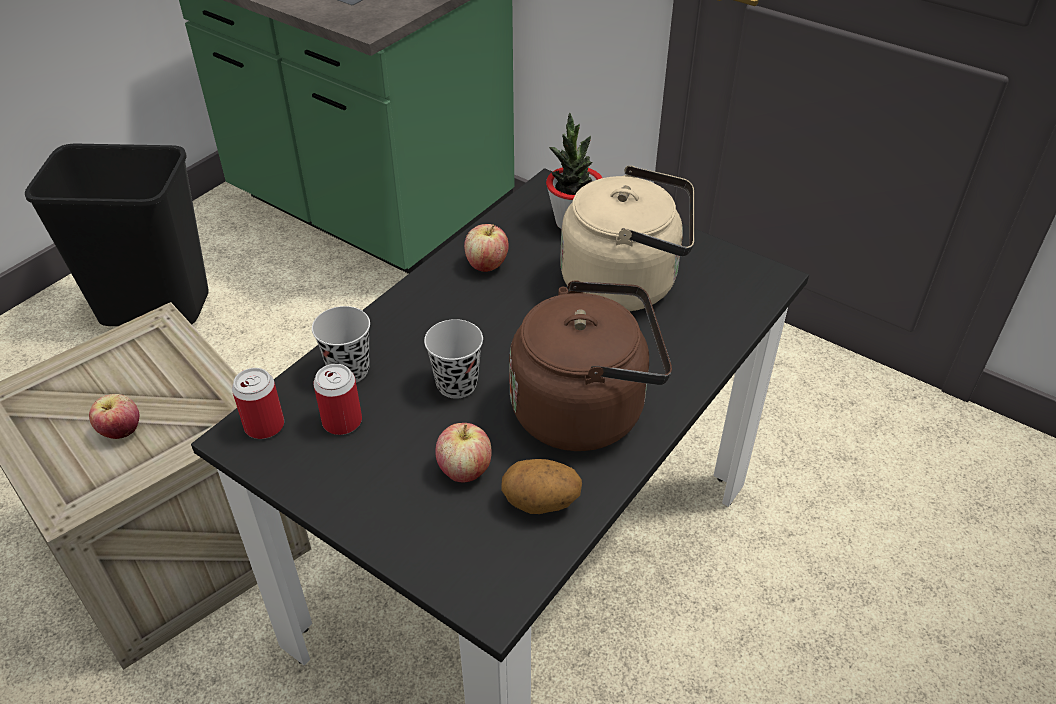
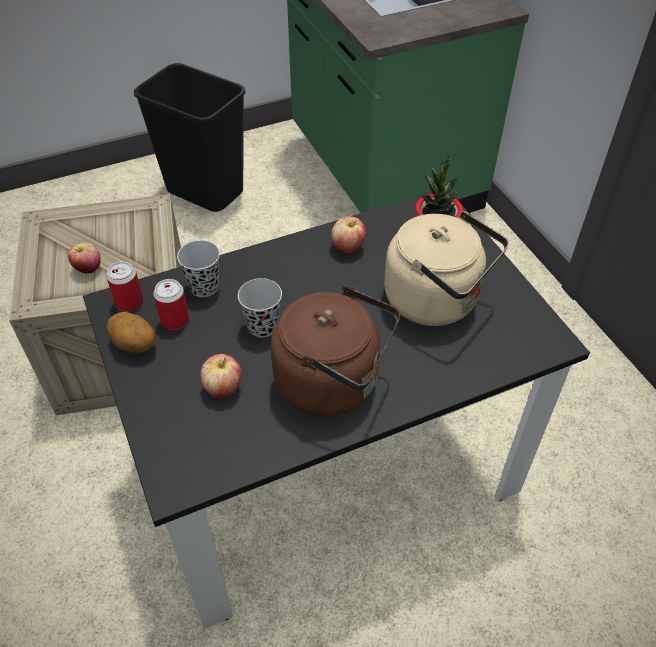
camera: 30 degrees right, 5 degrees up
potato [502,459,582,514] -> potato moved to [107,312,156,353]

